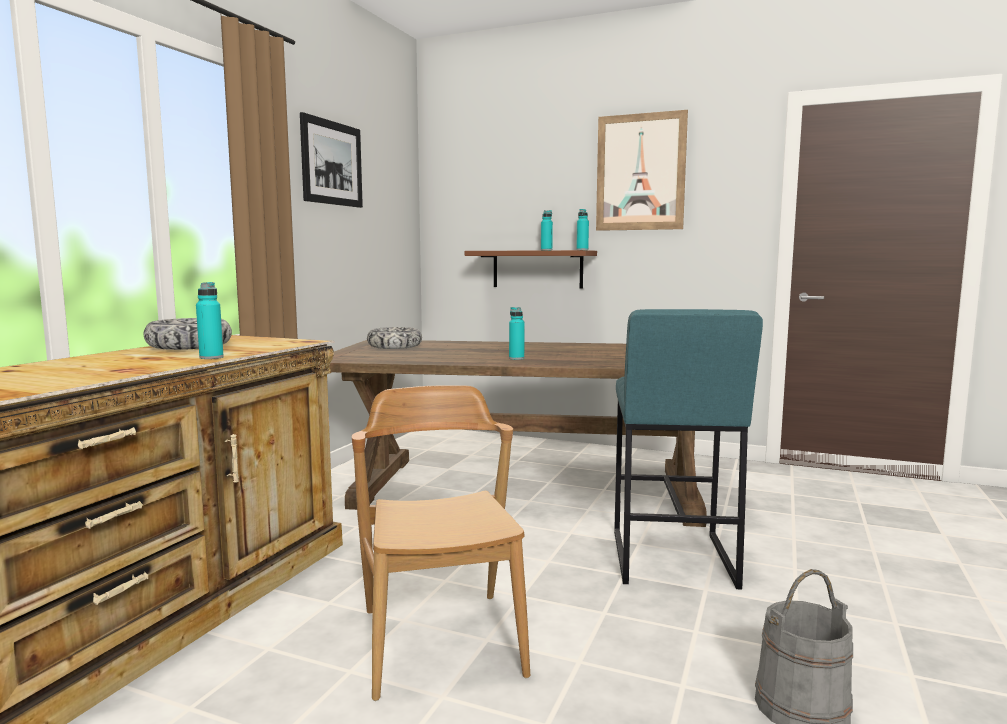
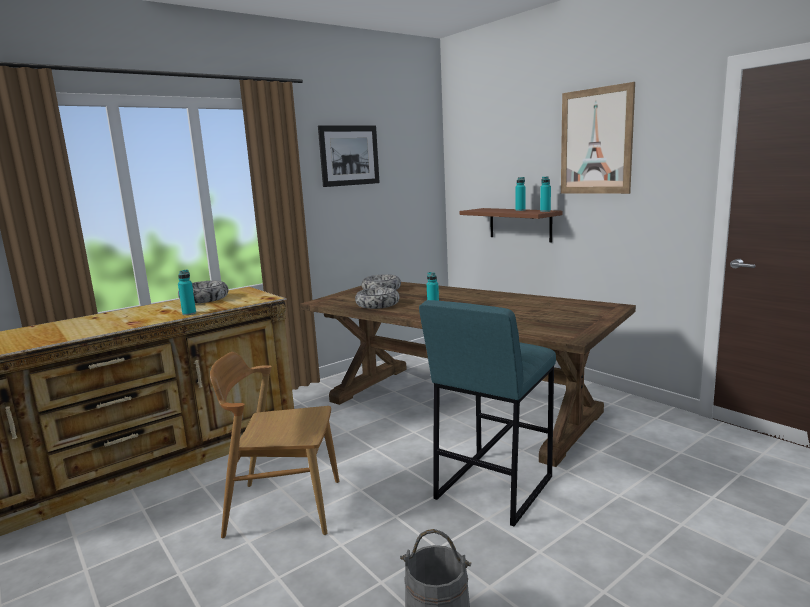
camera: 30 degrees right, 5 degrees up
brown chair [352,386,530,701] -> brown chair turned 105 degrees counterclockwise [210,352,339,538]
none -> bowl [355,287,400,309]

